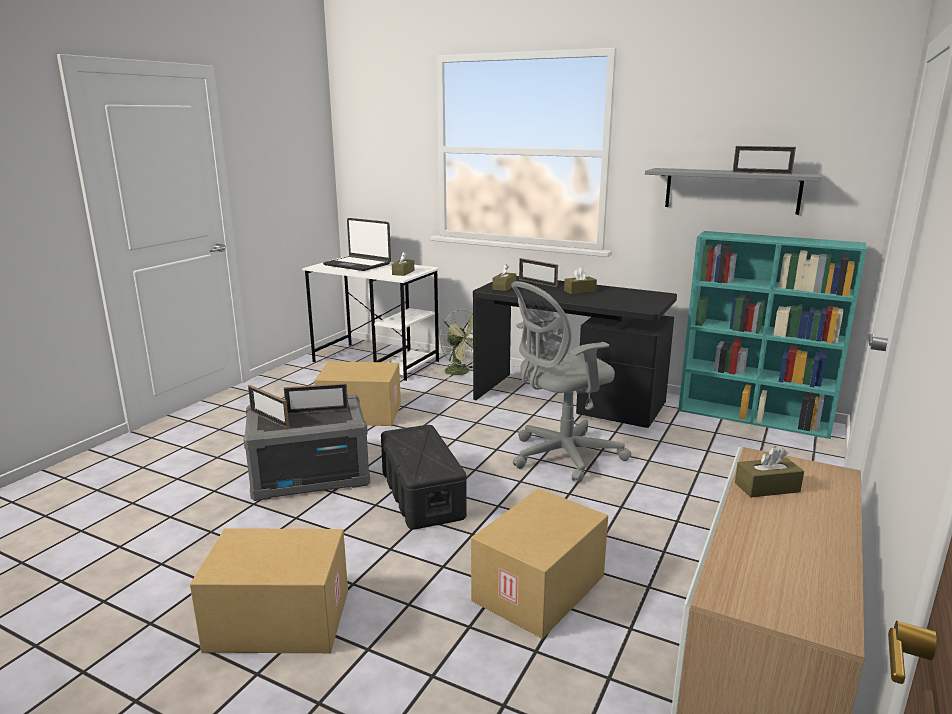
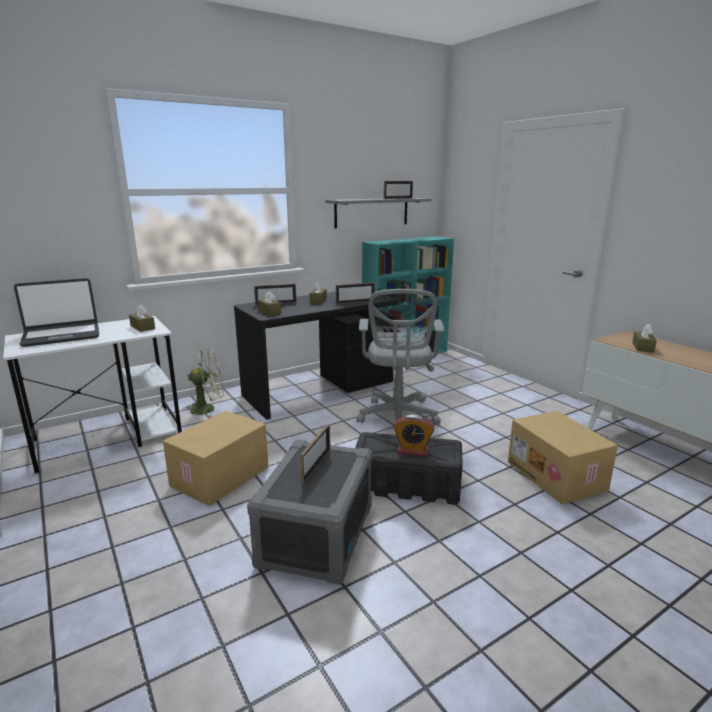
camera: 60 degrees left, 0 degrees up
cardboard box [190,528,348,653] -> none
picture frame [248,385,289,429] -> picture frame moved to [336,282,375,304]
none -> alarm clock [394,415,434,456]

